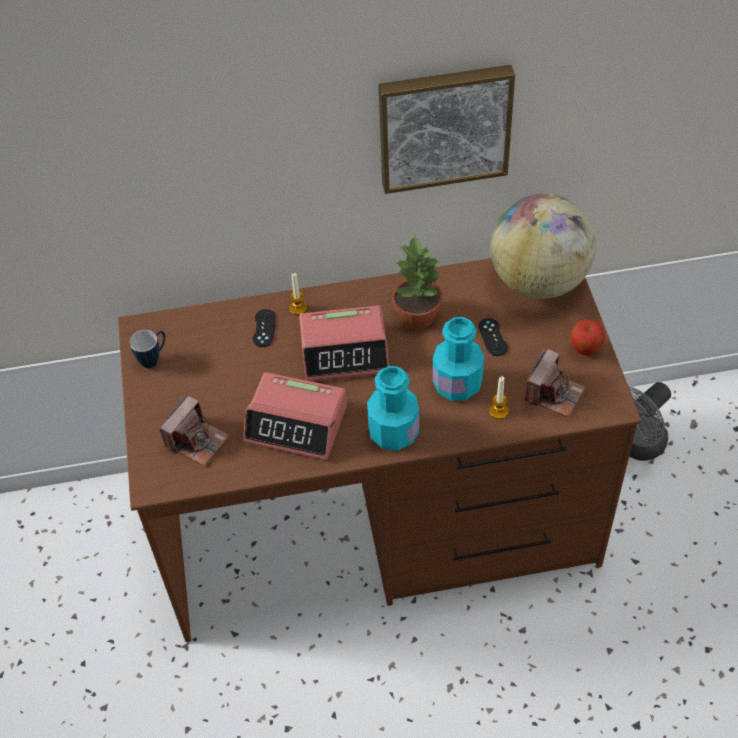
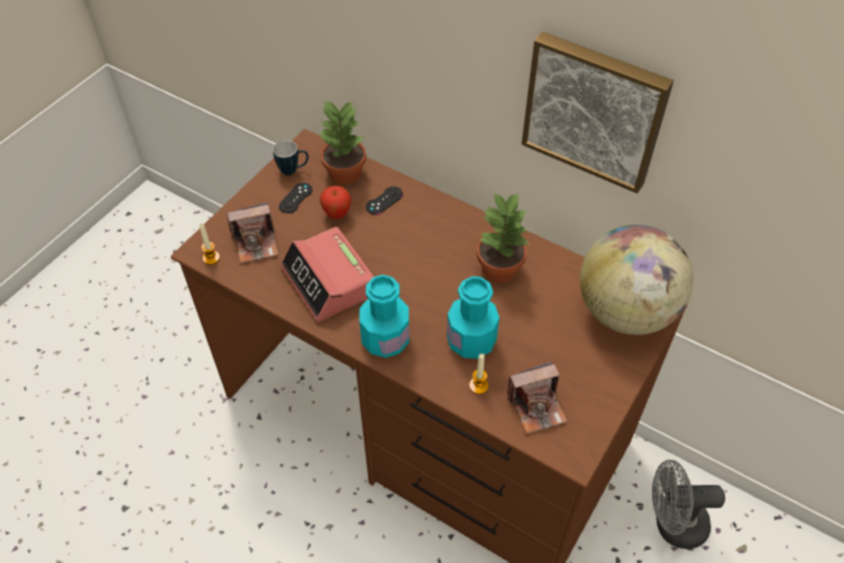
camera: 40 degrees right, 0 degrees up
candle [289,273,307,315] -> candle moved to [199,224,220,265]
alarm clock [299,305,389,381] -> none
black game controller [478,318,508,356] -> black game controller moved to [279,183,312,213]
apple [570,319,606,356] -> apple moved to [320,186,351,219]
none -> potted plant [318,100,366,185]

